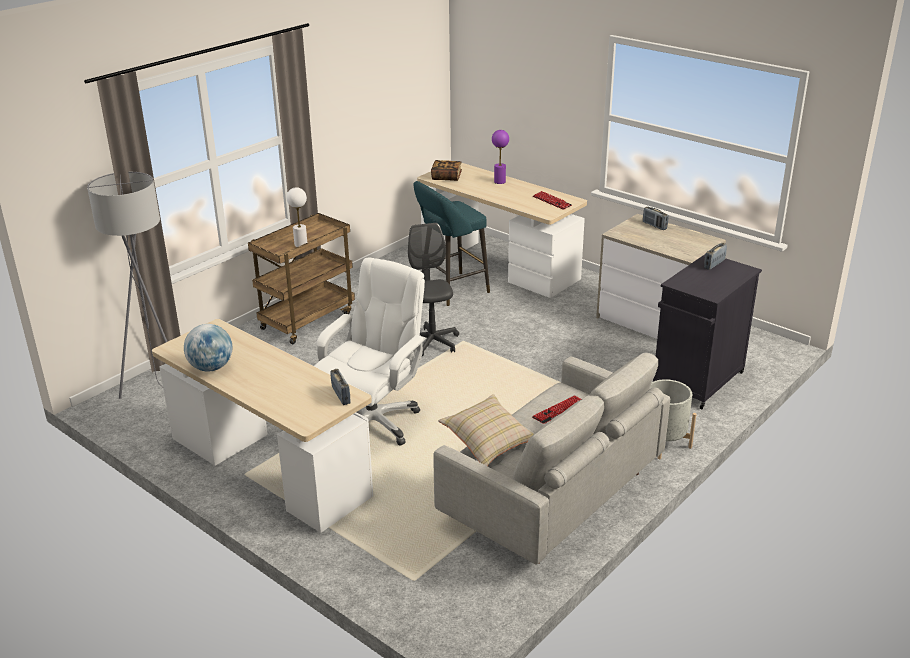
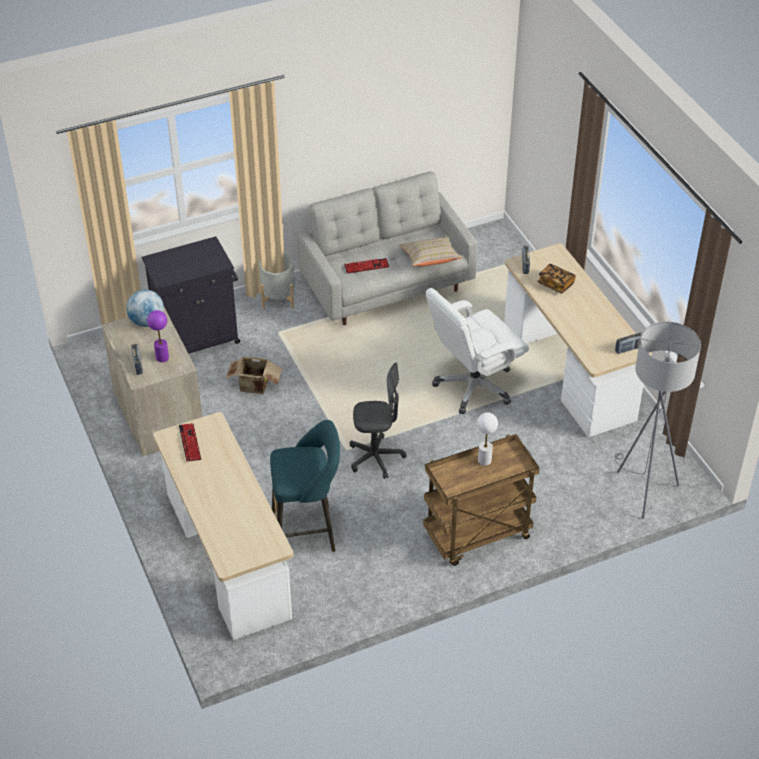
camera: 155 degrees left, 15 degrees up
globe [184,324,232,372] -> globe moved to [126,290,164,327]
grey office chair [408,223,459,356] -> grey office chair turned 105 degrees counterclockwise [350,363,407,479]
book [431,160,462,181] -> book moved to [537,264,576,294]
purple table lamp [492,130,509,184] -> purple table lamp moved to [147,310,169,362]
radio [704,243,727,270] -> radio moved to [615,332,642,354]
none -> cardboard box [226,357,282,394]

